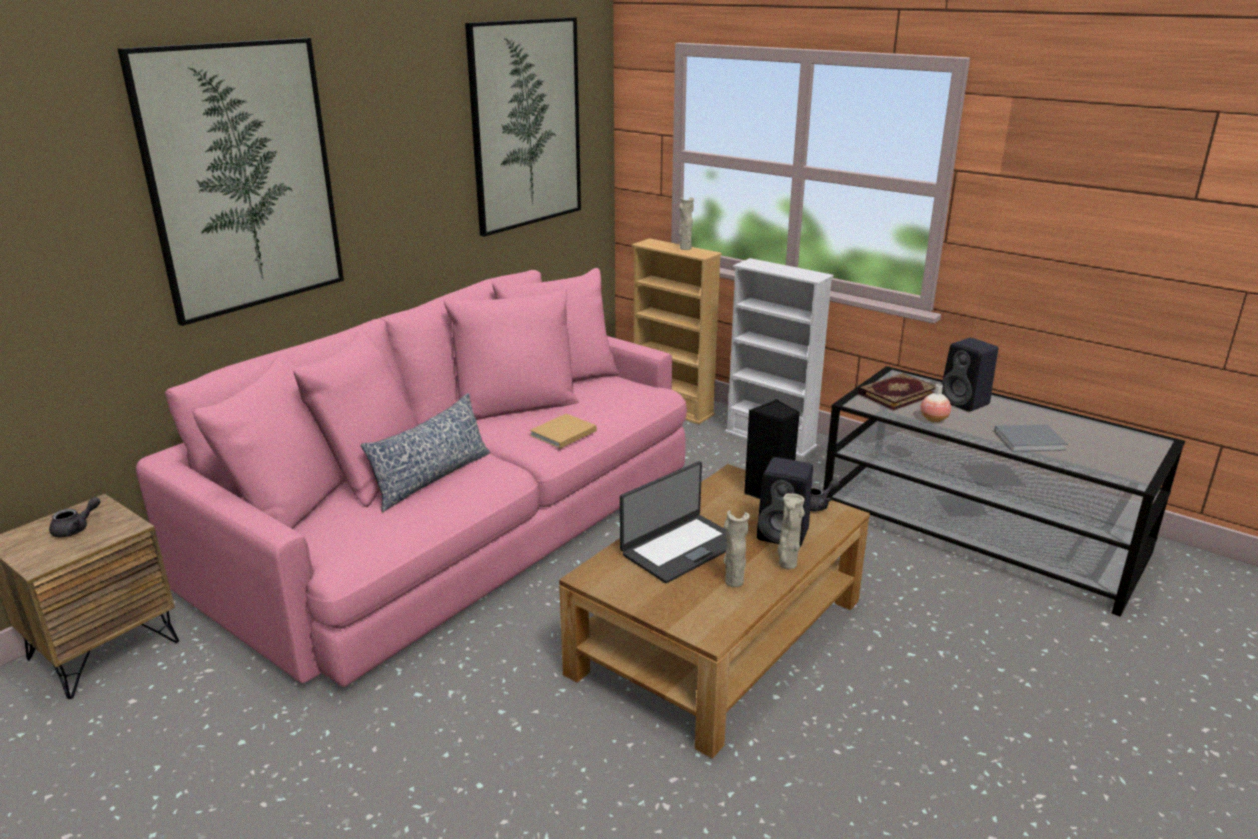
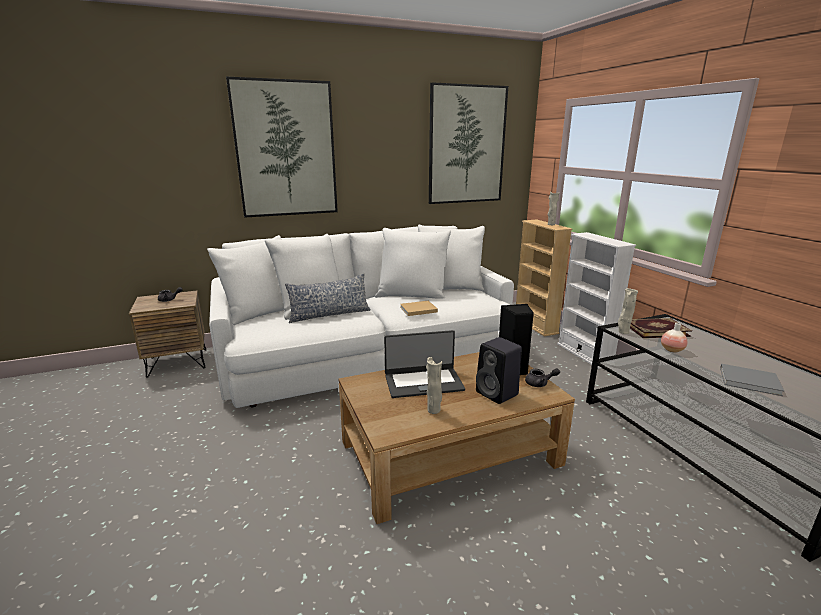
camera: 30 degrees right, 5 degrees down
pink sofa [136,268,687,687] -> white sofa [207,224,514,408]
beige vase [778,493,805,569] -> beige vase moved to [618,288,638,334]
black speaker [941,338,998,412] -> none

